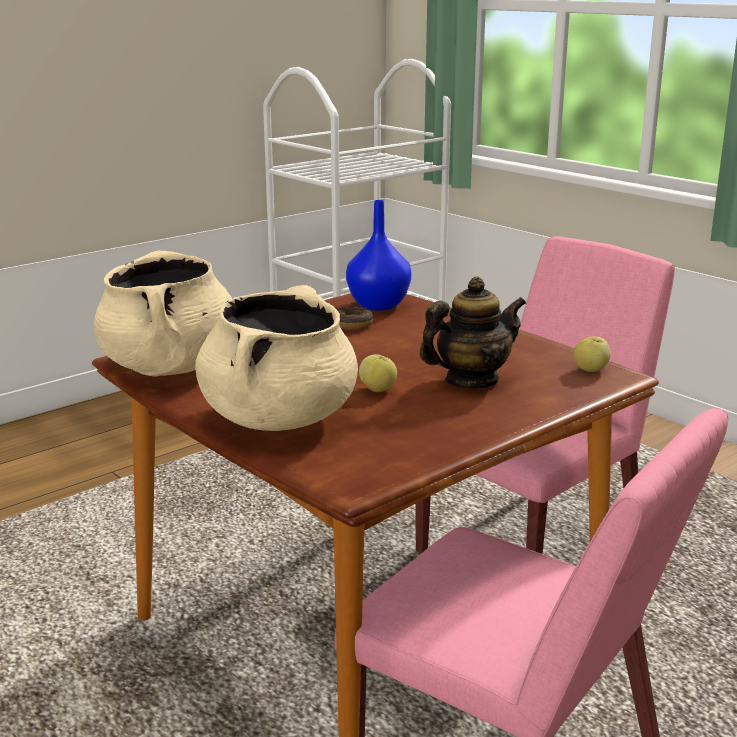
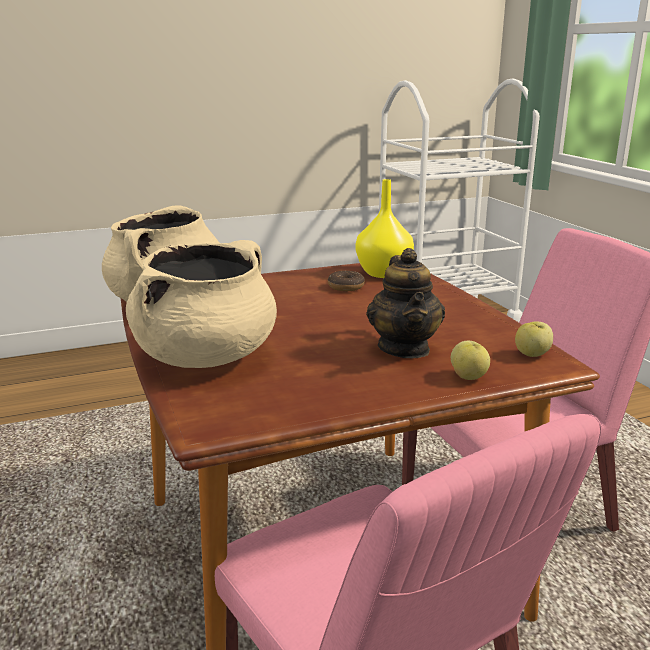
camera: 20 degrees right, 0 degrees up
blue vase [346,200,412,311] -> yellow vase [356,179,414,278]
apple [359,354,397,392] -> apple moved to [451,341,490,380]
teapot [419,276,526,389] -> teapot turned 90 degrees clockwise [366,248,445,358]

